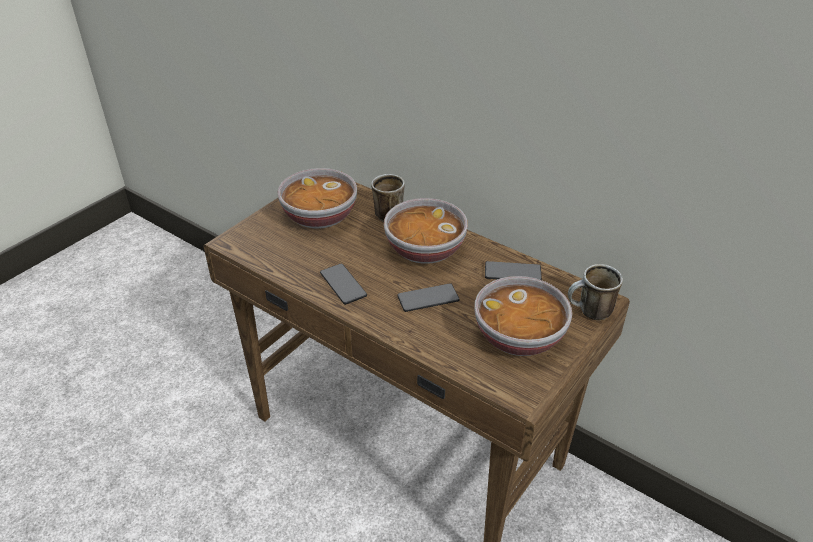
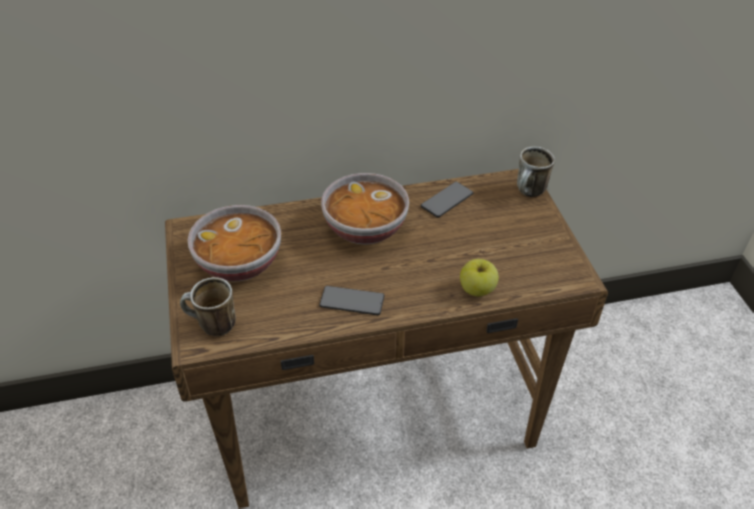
camera: 50 degrees left, 5 degrees up
mug [371,174,405,222] -> mug moved to [180,277,236,336]
phone [397,283,460,312] -> none
bowl [474,276,572,356] -> none
none -> apple [460,259,499,297]

